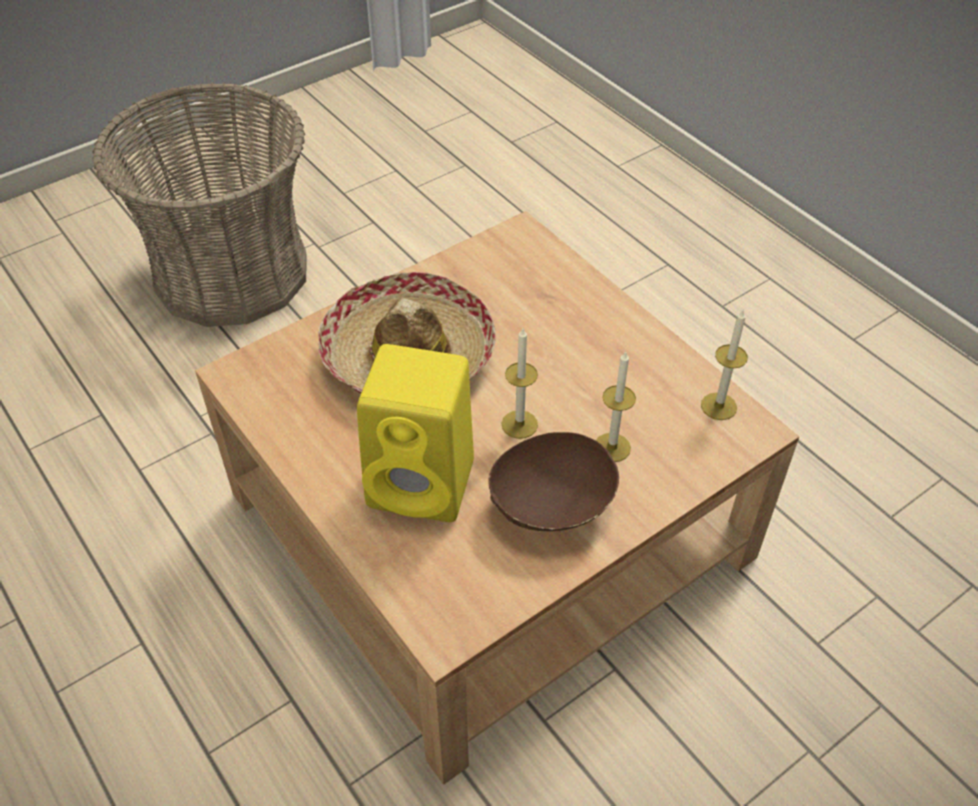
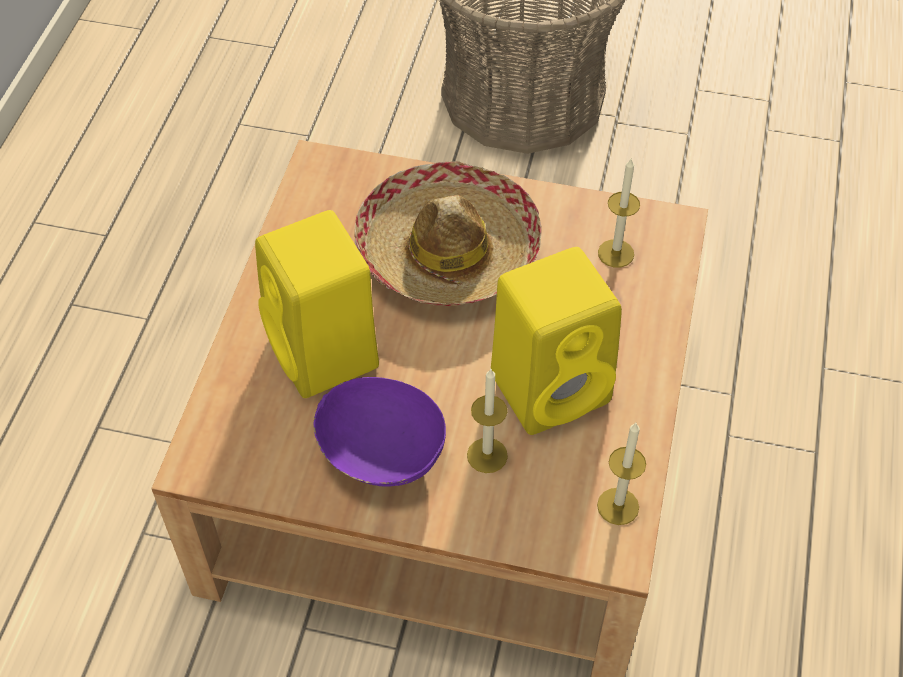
camera: 50 degrees right, 5 degrees up
brown bowl [488,432,619,531] -> purple bowl [313,377,446,487]
candle [502,328,538,439] -> candle moved to [598,159,640,268]
none -> yellow speaker [491,247,622,435]

